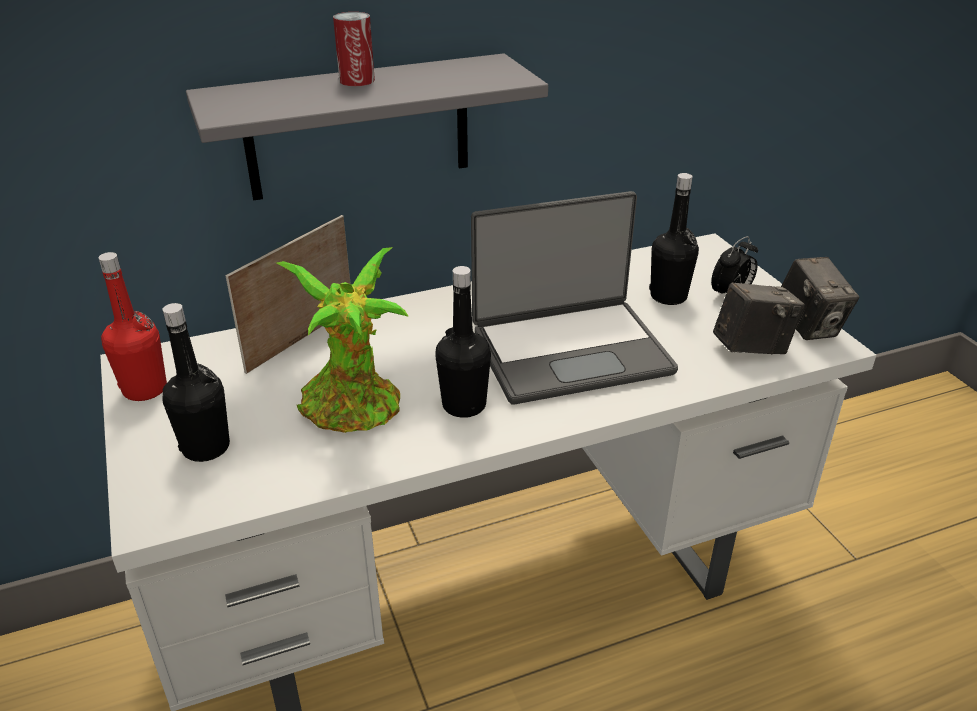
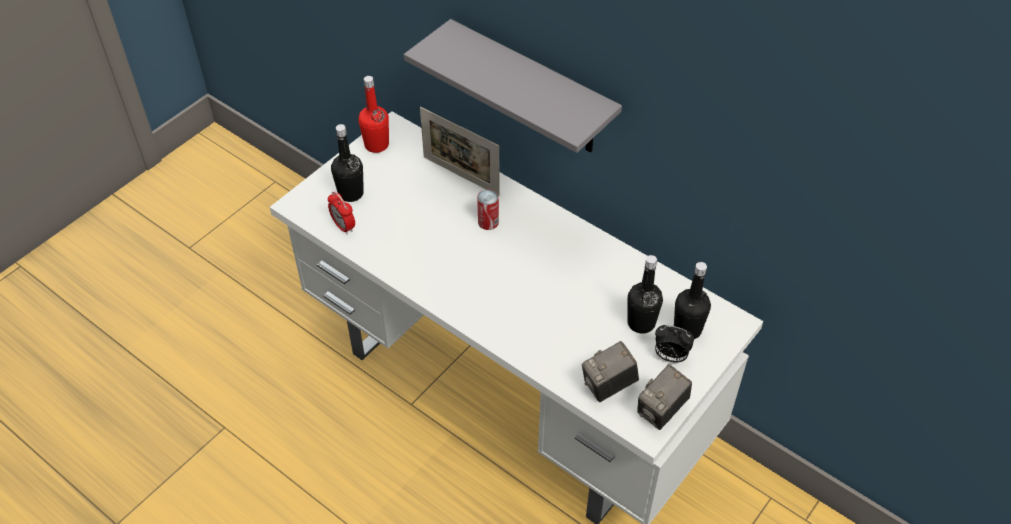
camera: 60 degrees right, 15 degrees up
picture frame [226,215,351,374] -> picture frame turned 150 degrees counterclockwise [420,107,500,196]
potted plant [277,247,409,433] -> none
can [333,12,375,86] -> can moved to [477,189,499,230]
black bottle [435,266,491,418] -> black bottle moved to [674,262,711,339]
laptop [471,191,678,405] -> none
camera [713,282,805,354] -> camera turned 105 degrees clockwise [582,341,639,402]
none -> alarm clock [328,192,355,234]

